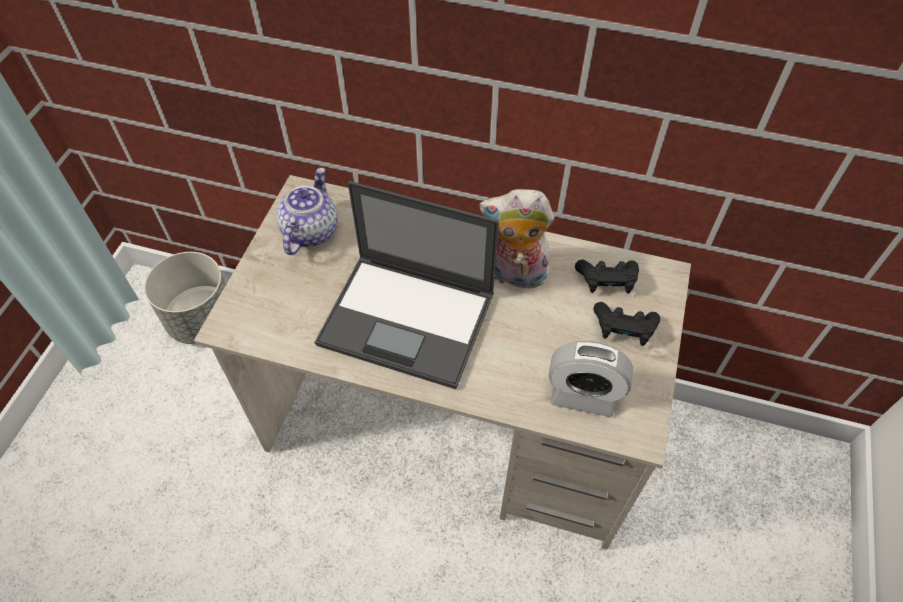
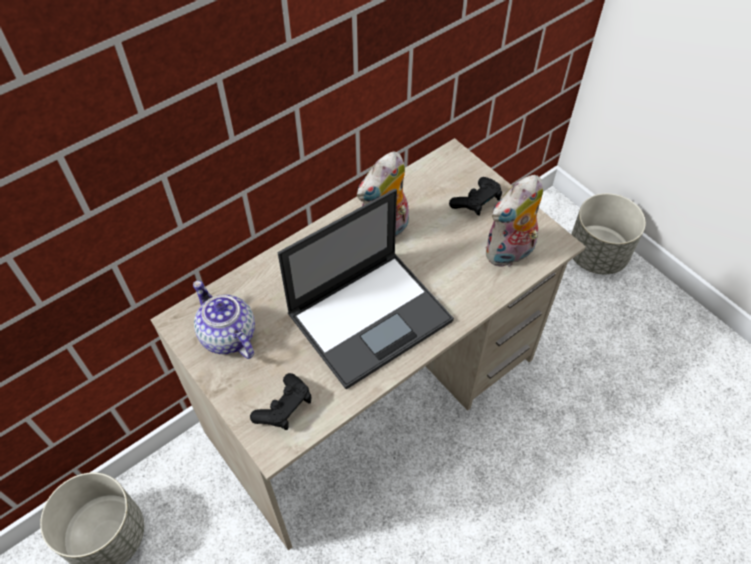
camera: 55 degrees left, 0 degrees up
alarm clock [549,341,633,417] -> plush toy [486,175,543,267]
black game controller [575,259,639,294] -> black game controller moved to [250,373,311,430]
none -> grey planter [571,193,646,274]

